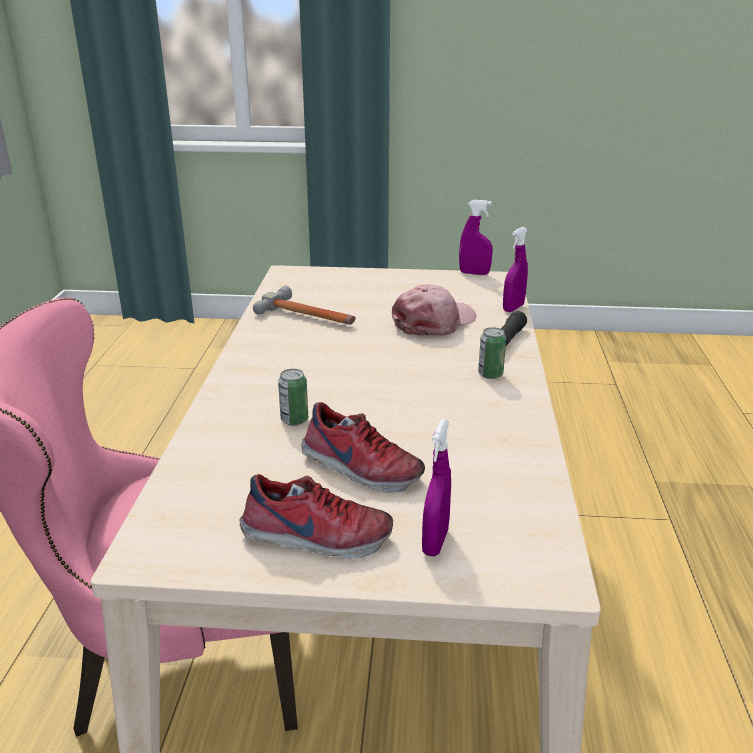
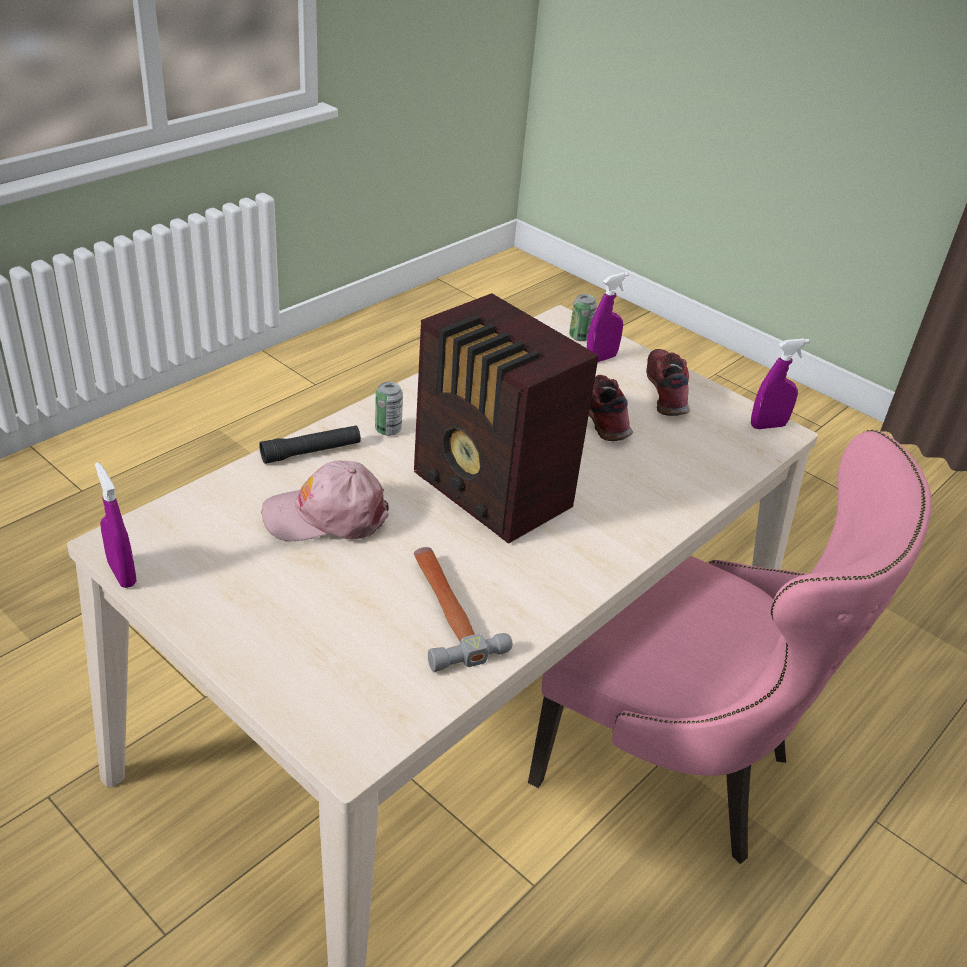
camera: 145 degrees left, 10 degrees up
shoe [240,474,393,559] -> shoe turned 45 degrees clockwise [646,349,690,416]
can [278,369,308,426] -> can moved to [569,294,597,341]
purple spray bottle [503,227,528,312] -> purple spray bottle moved to [751,338,810,429]
none -> radio [414,293,599,544]

